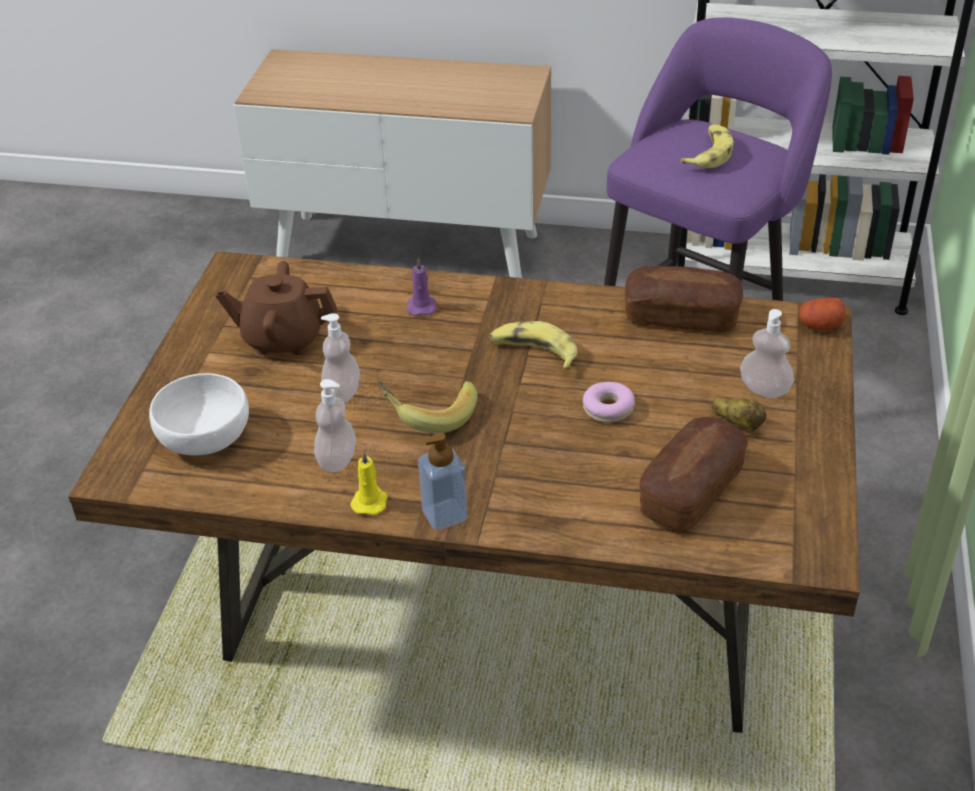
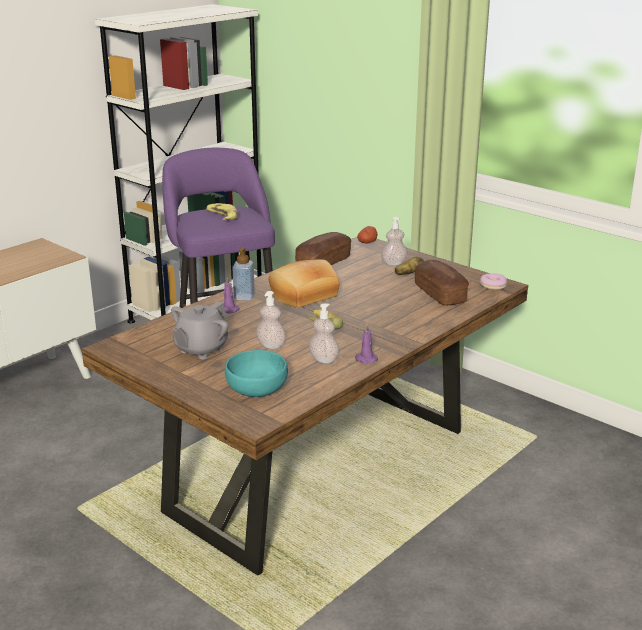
camera: 60 degrees left, 15 degrees down
white bowl [149,373,249,455] -> turquoise bowl [225,350,288,397]
brown teapot [216,261,337,355] -> grey teapot [171,301,228,359]
yellow candle [350,451,388,515] -> purple candle [355,323,378,364]
soap dispenser [418,433,468,530] -> soap dispenser moved to [232,247,255,301]
banana [490,321,578,370] -> bread [269,259,339,308]
donut [583,382,635,423] -> donut moved to [480,273,507,290]

